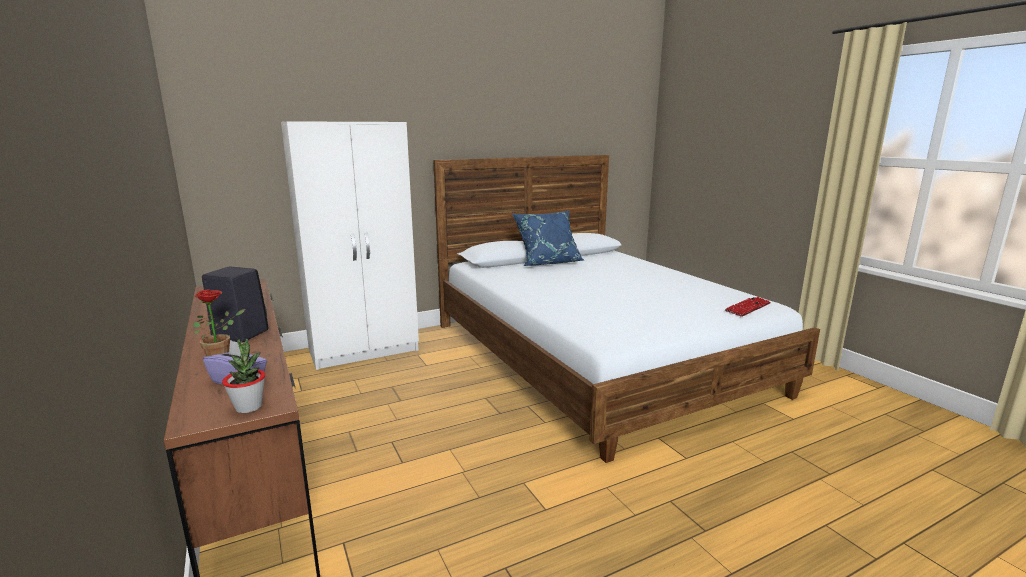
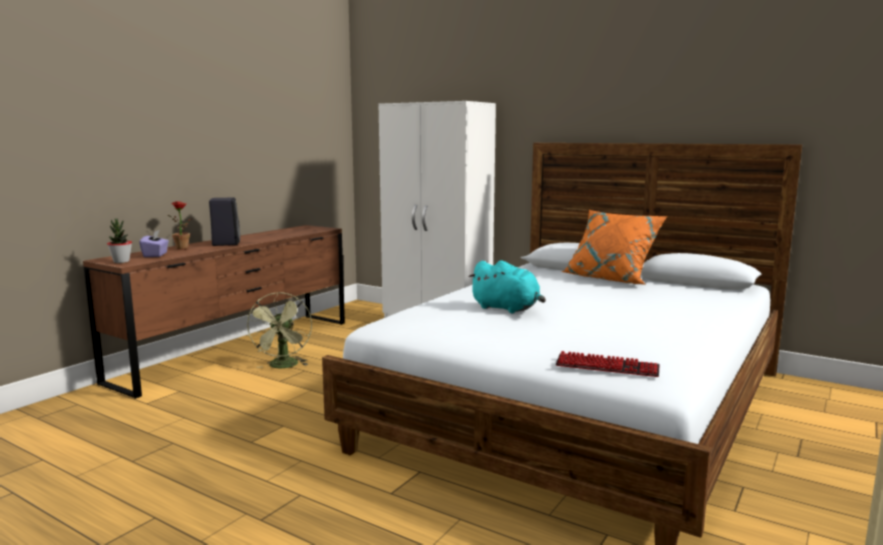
camera: 60 degrees right, 5 degrees down
blue pillow [512,210,584,266] -> orange pillow [561,210,667,284]
none -> green fan [246,292,312,368]
none -> turquoise plush toy [469,260,546,314]

